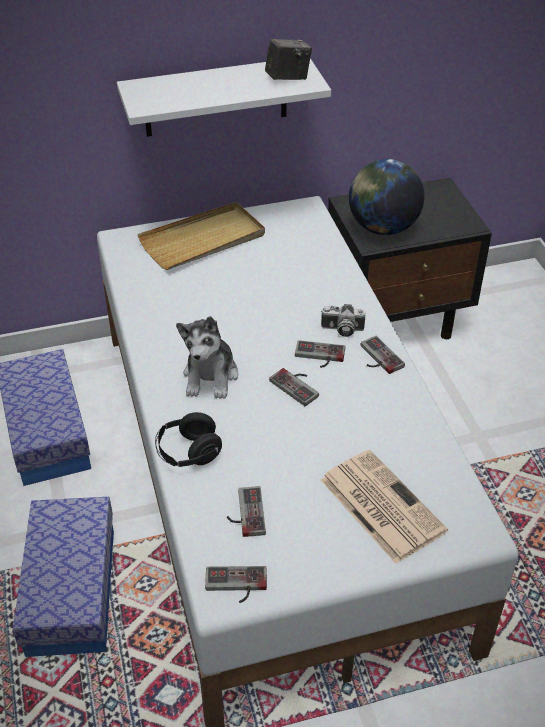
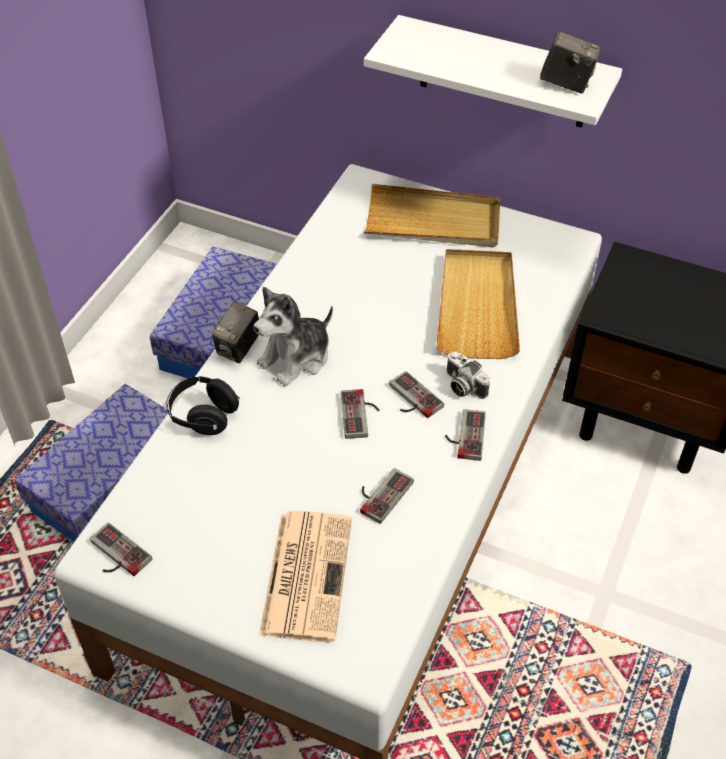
camera: 40 degrees right, 5 degrees up
game controller [227,486,266,537] -> game controller moved to [360,468,414,524]
globe [349,159,424,235] -> none
none -> camera [212,301,259,364]
none -> beige tray [436,249,520,359]

